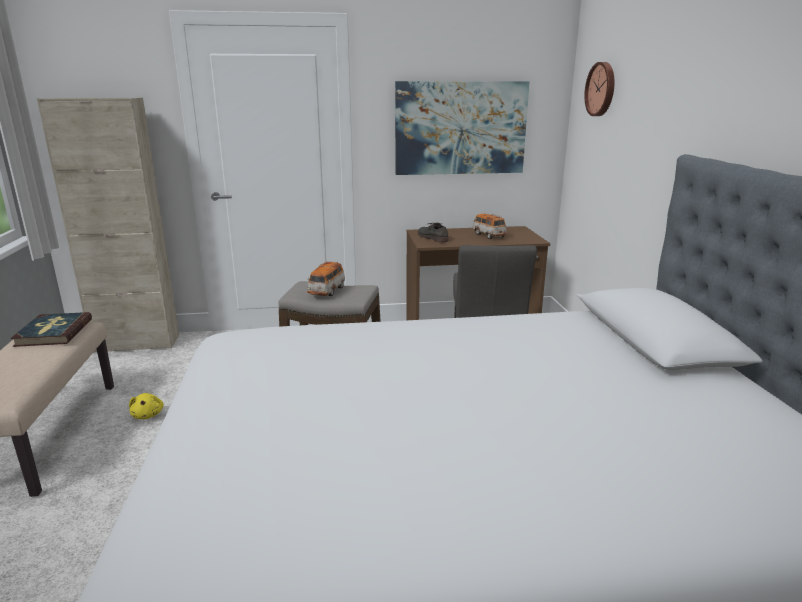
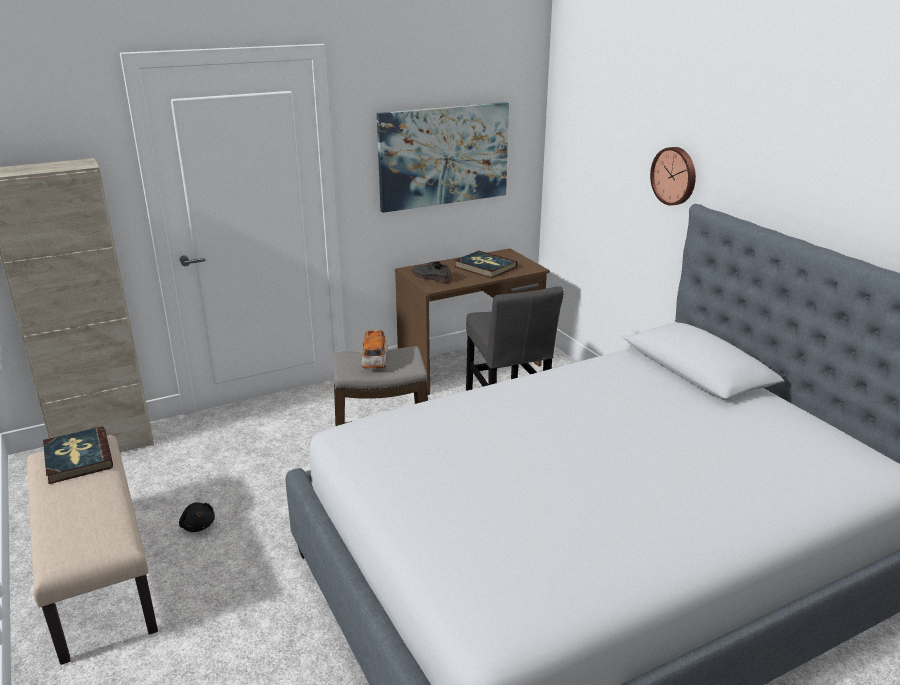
camera: 20 degrees left, 5 degrees up
yellow plush toy [129,393,164,419] -> black plush toy [179,502,215,532]
toy car [472,214,507,239] -> book [454,251,517,278]
wall clock [584,62,615,116] -> wall clock moved to [650,147,696,206]

